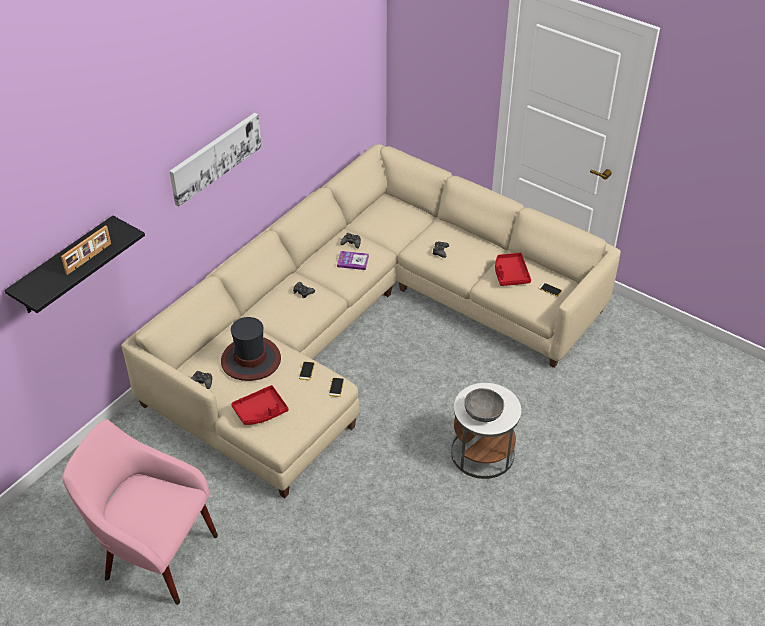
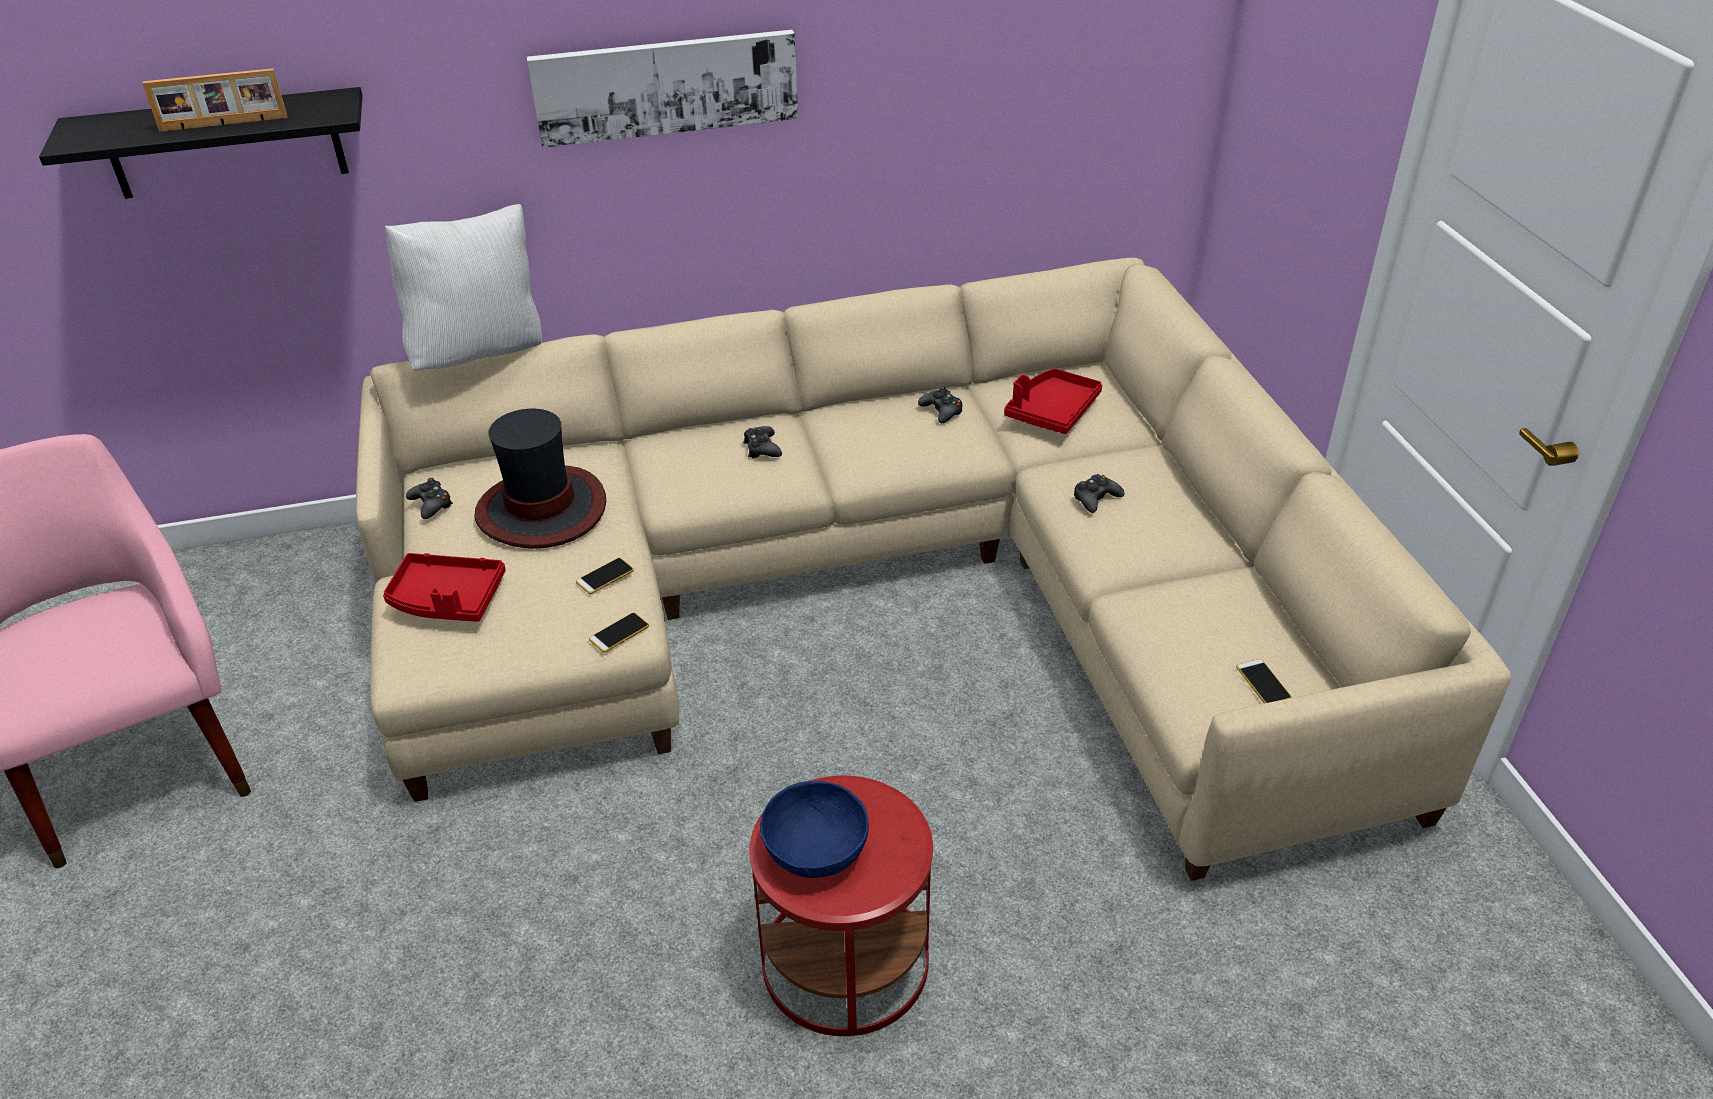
camera: 40 degrees right, 5 degrees down
book [337,251,369,270] -> none
white side table [451,383,521,479] -> red side table [749,776,933,1036]
grey bowl [464,388,504,422] -> blue bowl [760,781,869,878]
red tray [495,253,531,286] -> red tray moved to [1004,368,1102,434]
none -> white pillow [385,204,542,371]

